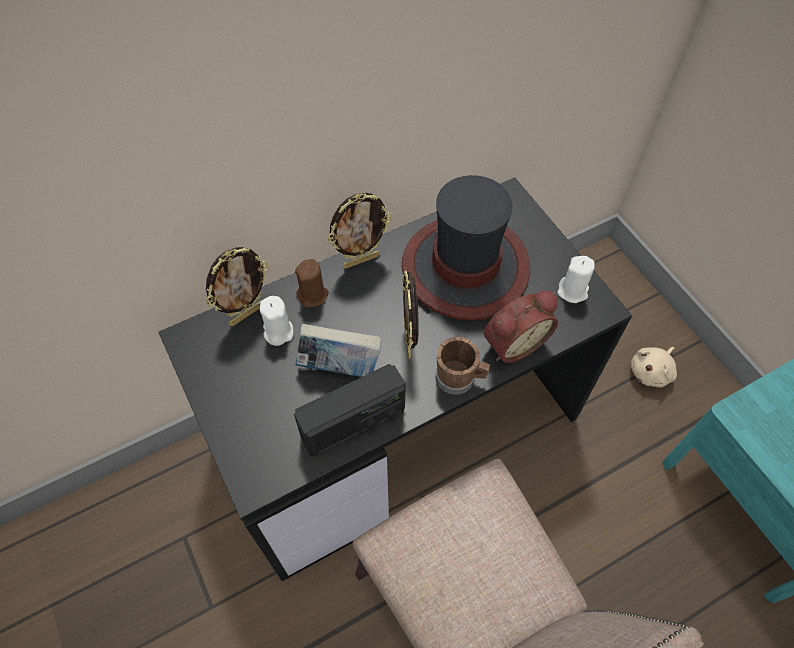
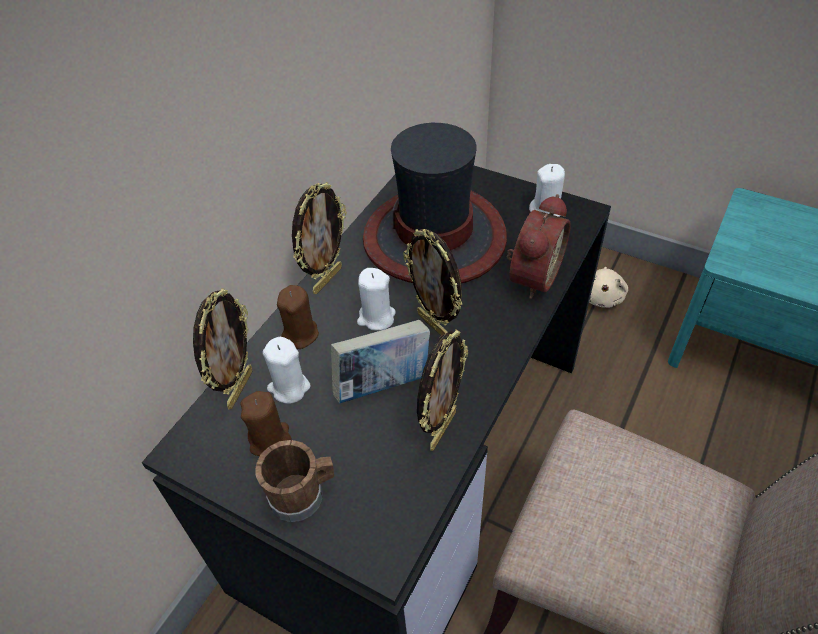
camera: 30 degrees left, 10 degrees down
radio [294,364,406,457] -> picture frame [417,329,468,451]
brown mug [436,337,490,394] -> brown mug moved to [255,440,334,522]
none -> brown candle [240,391,292,456]
none -> white candle [357,268,396,330]

